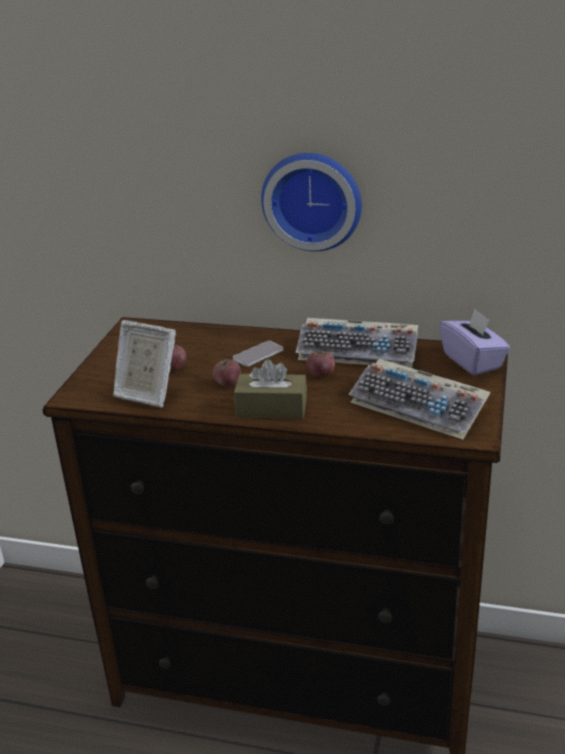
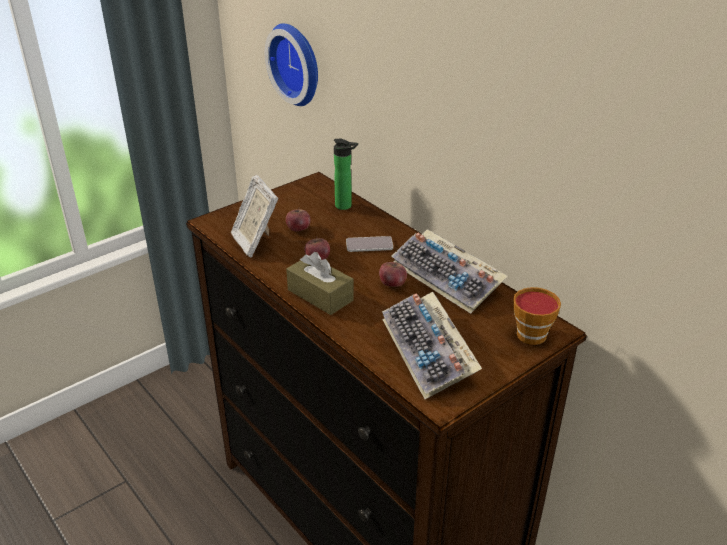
camera: 35 degrees right, 5 degrees up
wall clock [261,153,362,252] -> wall clock moved to [265,24,318,106]
purple tissue box [440,309,510,375] -> cup [513,287,561,345]
none -> bottle [334,139,358,210]

